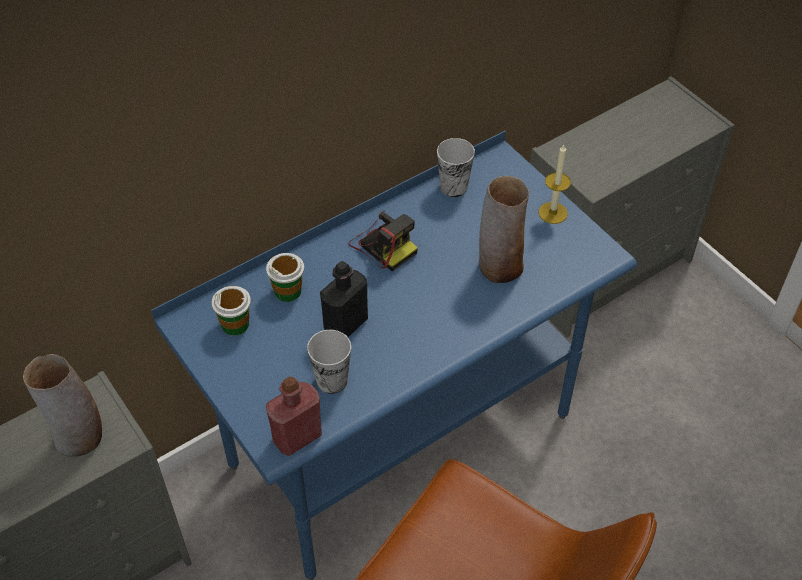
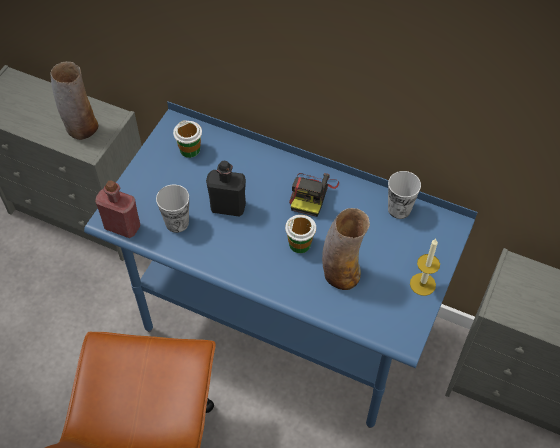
camera: 60 degrees right, 5 degrees up
cup [266,253,304,302] -> cup moved to [285,215,316,253]

